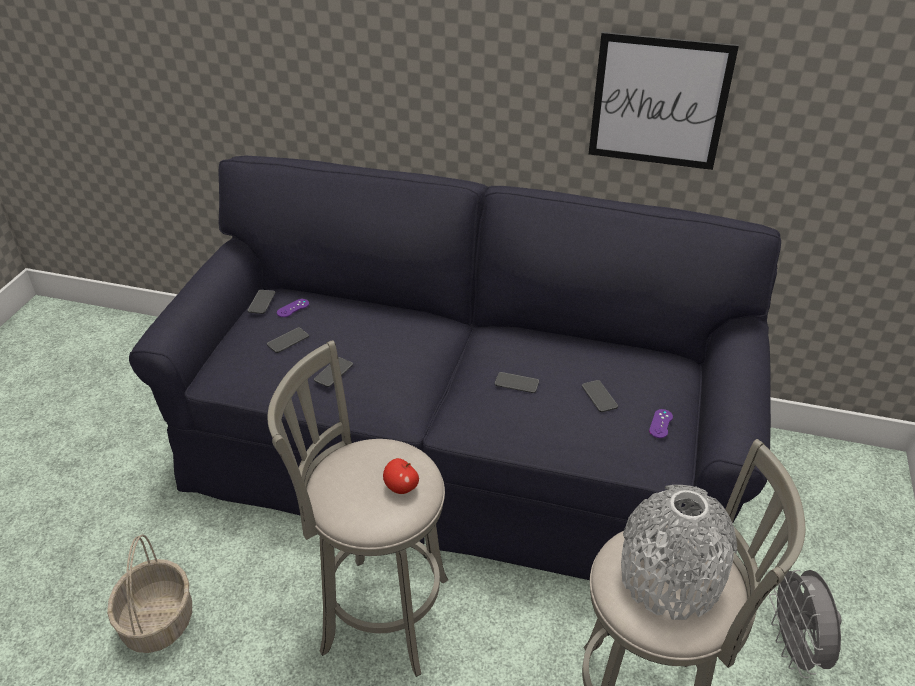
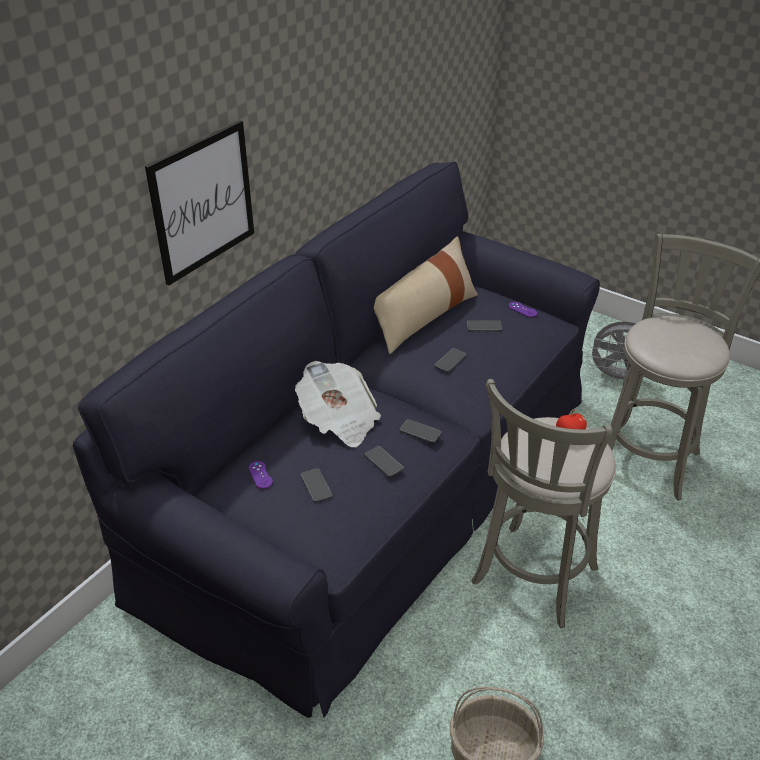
camera: 70 degrees left, 0 degrees up
phone [247,290,276,314] -> phone moved to [399,419,442,443]
picture [589,32,739,170] -> picture moved to [145,120,254,286]
grey vase [621,485,737,620] -> none
none -> newspaper [295,361,381,447]
none -> beige pillow [374,236,478,354]

